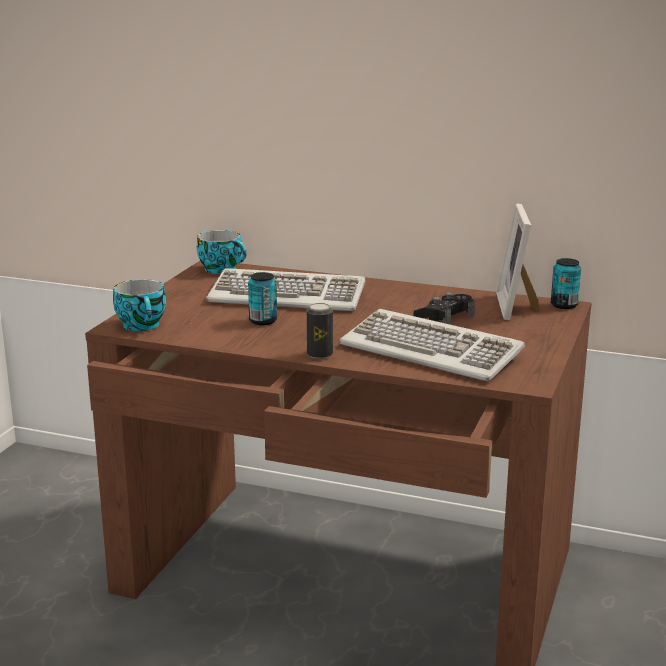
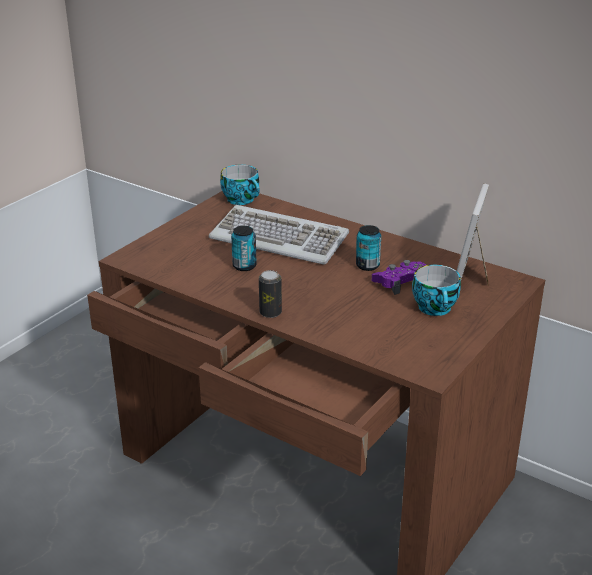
camera: 15 degrees right, 10 degrees up
cup [113,279,166,331] -> cup moved to [412,265,461,316]
keyboard [339,309,525,381] -> none
black game controller [414,292,475,325] -> purple game controller [372,260,426,295]
can [551,258,581,309] -> can moved to [356,225,381,271]

